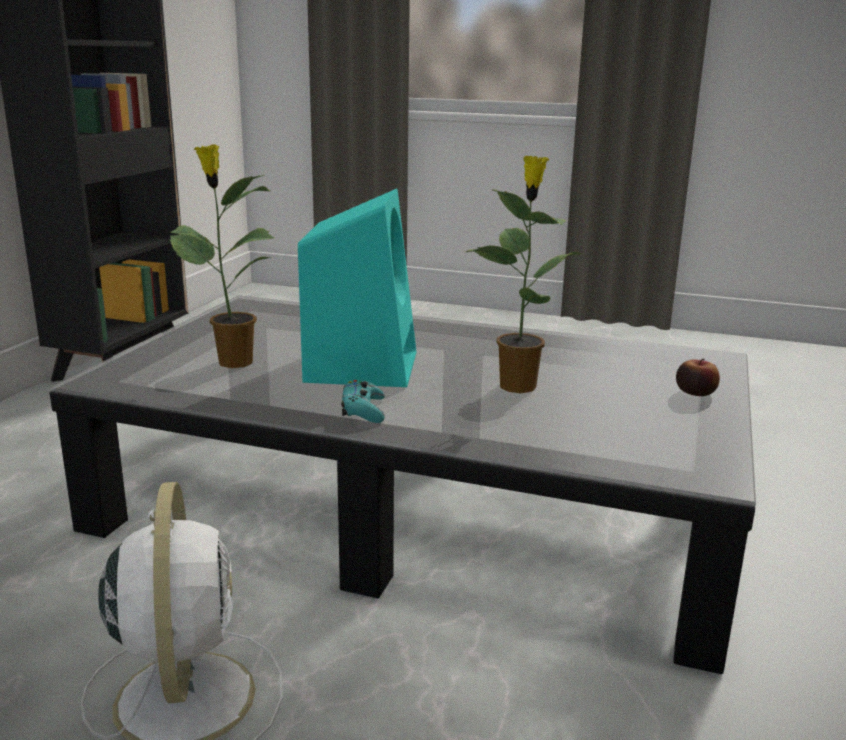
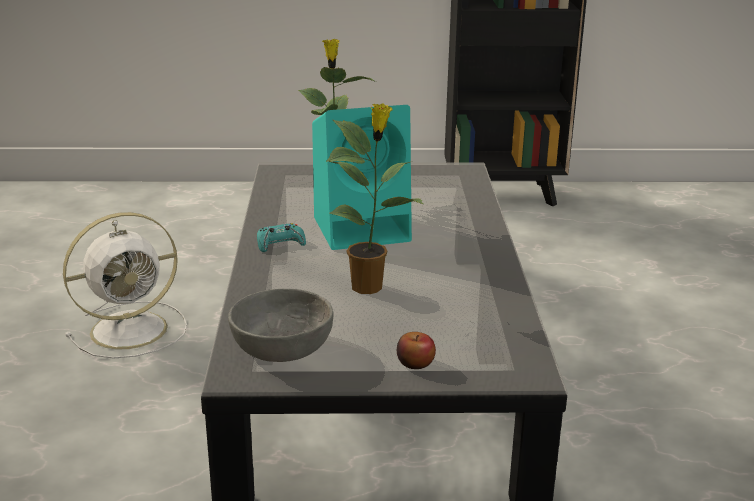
camera: 70 degrees right, 5 degrees up
none -> grey bowl [228,289,333,362]

